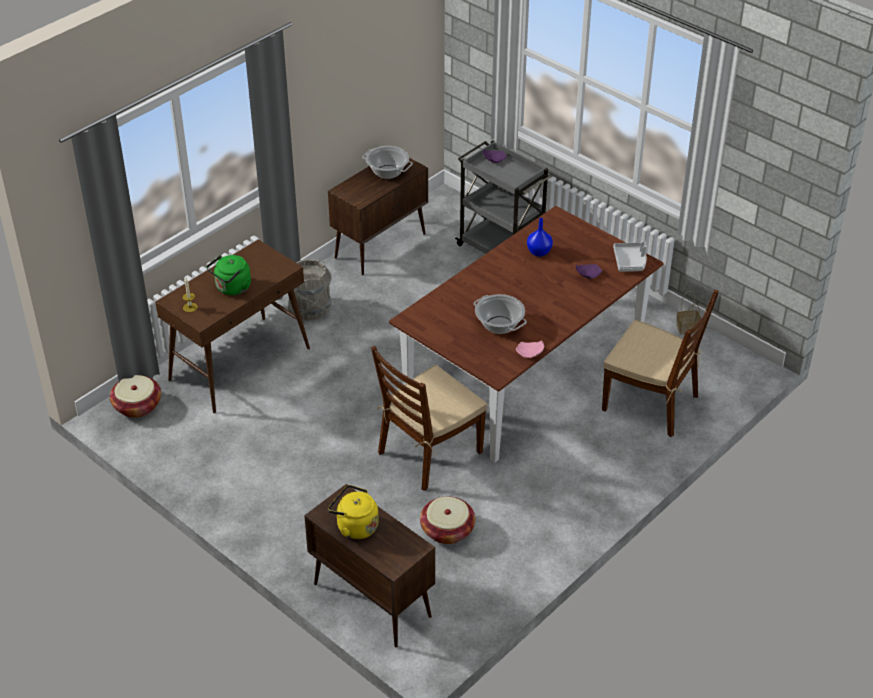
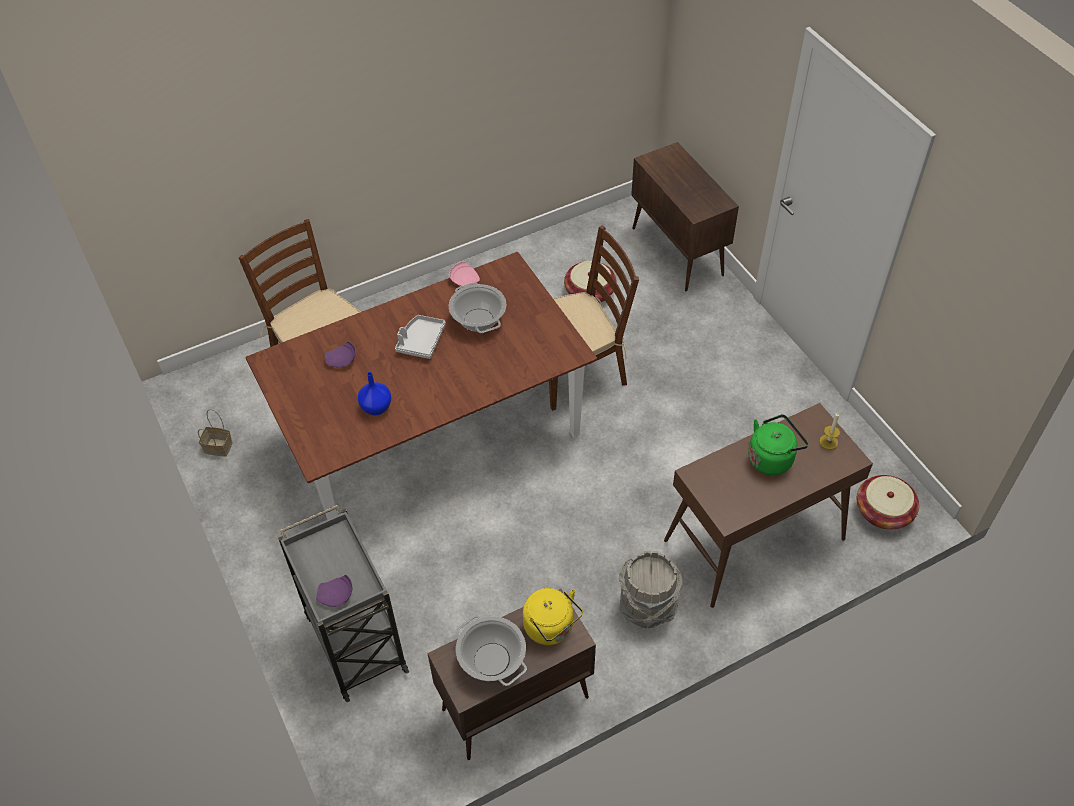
camera: 160 degrees left, 10 degrees up
yellow kettle [328,485,379,539] -> yellow kettle moved to [523,588,583,645]
grey tray [613,241,647,272] -> grey tray moved to [395,315,446,359]

